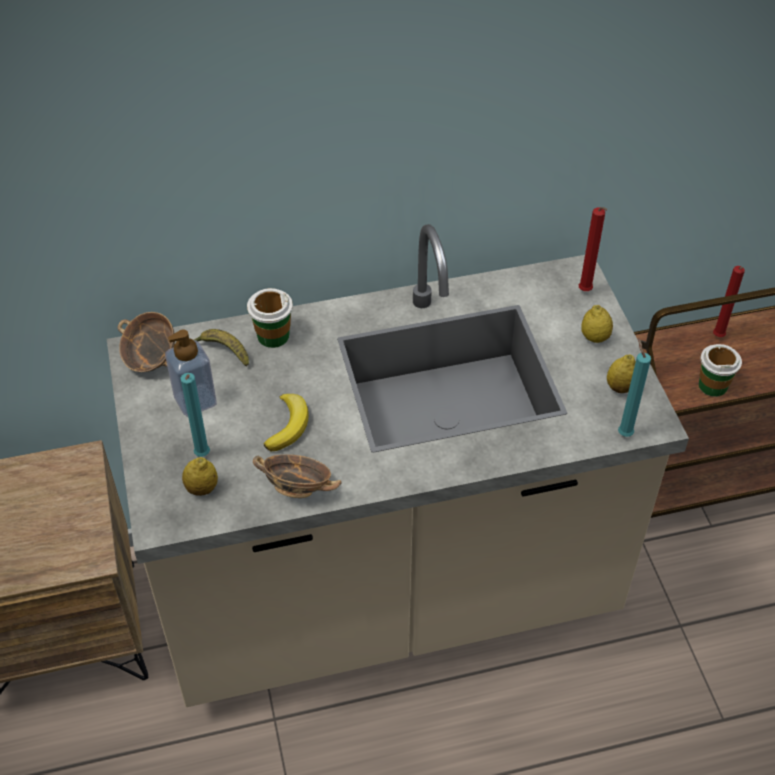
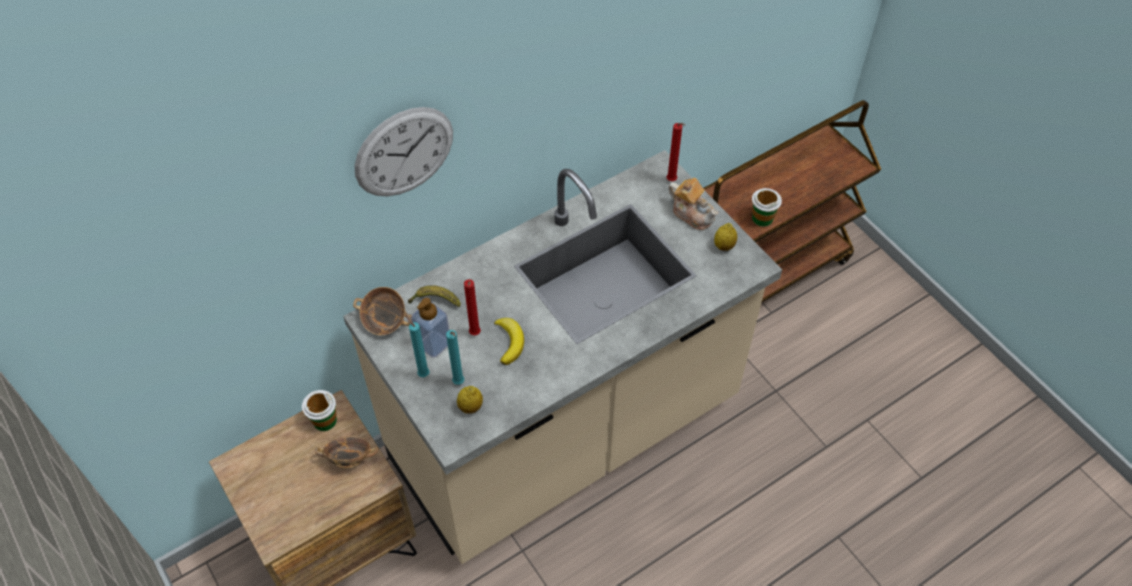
camera: 20 degrees left, 5 degrees up
cup [247,288,293,348] -> cup moved to [302,390,337,431]
bowl [253,454,342,498] -> bowl moved to [315,436,379,469]
lemon [581,305,613,343] -> teapot [668,178,718,230]
turquoise candle [618,338,651,437] -> turquoise candle moved to [406,314,430,377]
red candle [713,266,745,337] -> red candle moved to [464,279,481,336]
none -> wall clock [354,107,453,196]

